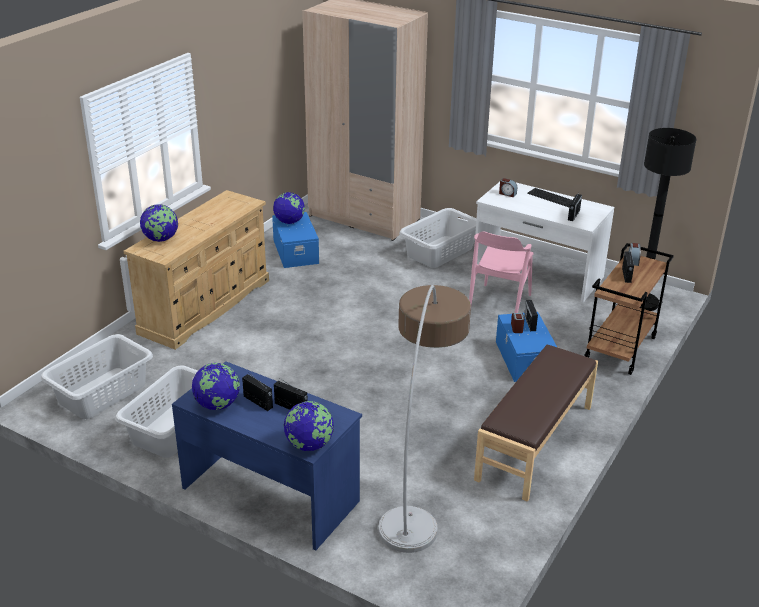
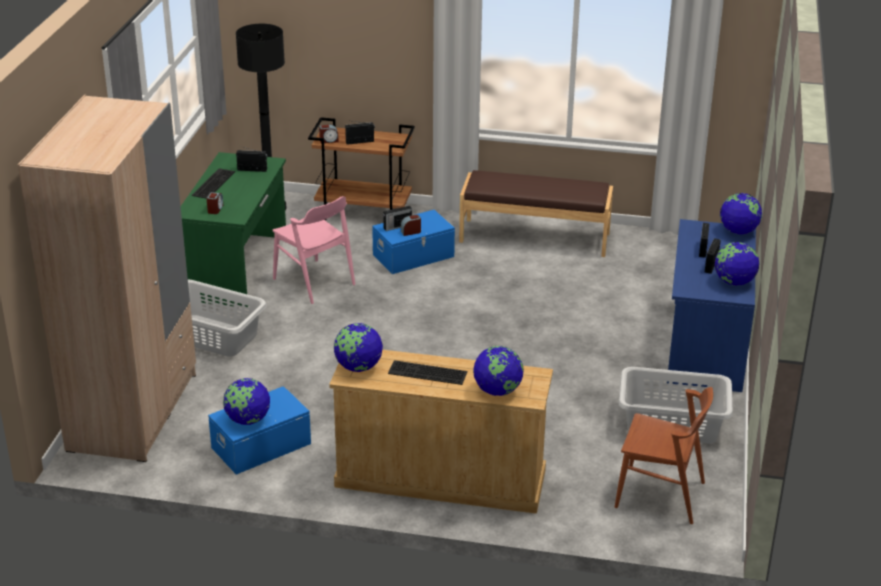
camera: 110 degrees left, 0 degrees up
grey laundry basket [41,334,153,419] -> brown chair [615,387,713,524]
floor lamp [378,285,471,553] -> none
pink chair [469,231,534,313] -> pink chair turned 45 degrees clockwise [273,196,355,304]
white desk [475,182,614,302] -> green desk [181,152,286,307]
none -> globe [334,323,383,372]
none -> keyboard [388,360,467,385]

